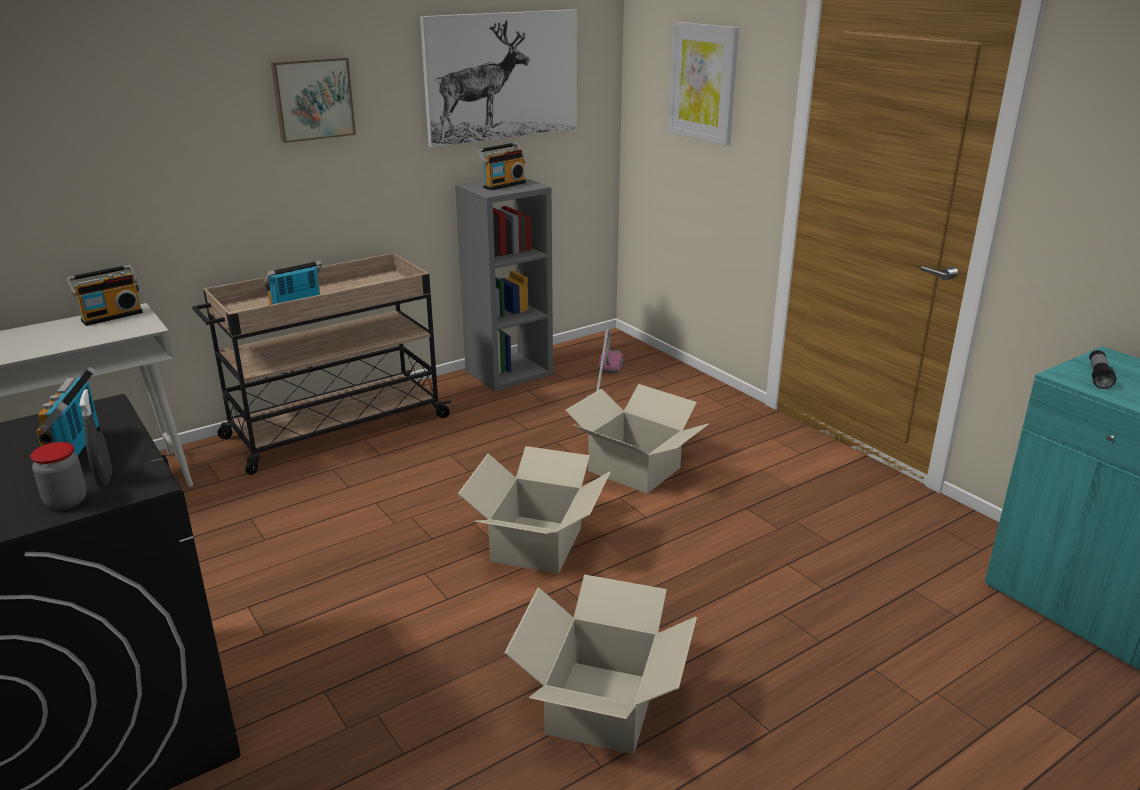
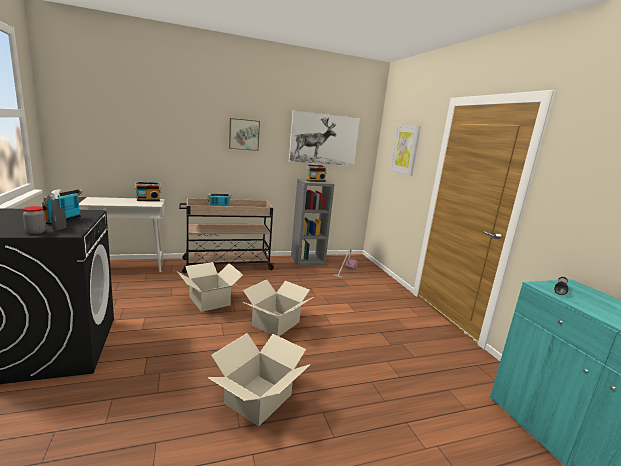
camera: 15 degrees right, 10 degrees down
cardboard box [565,384,709,494] -> cardboard box moved to [177,262,243,312]

